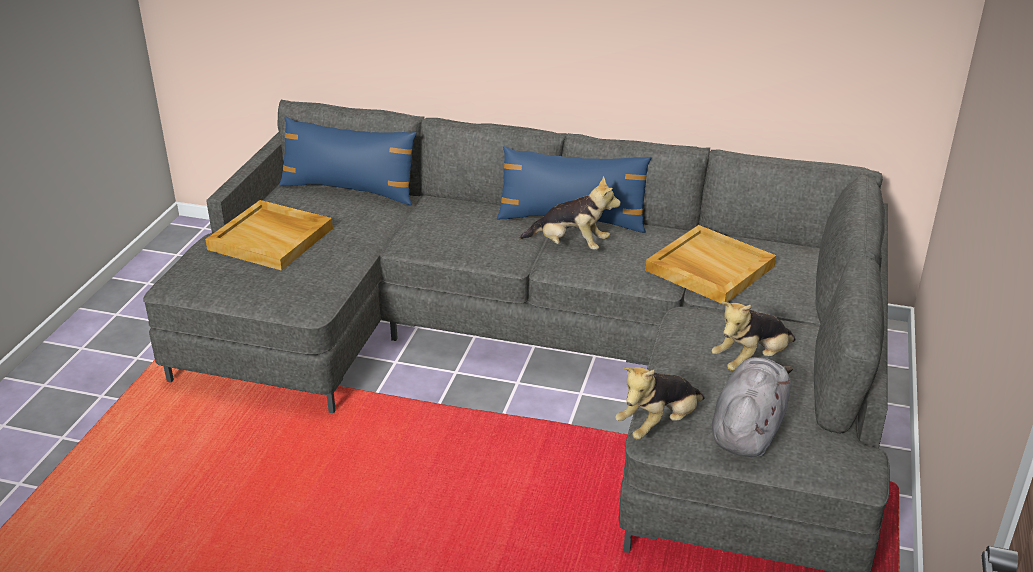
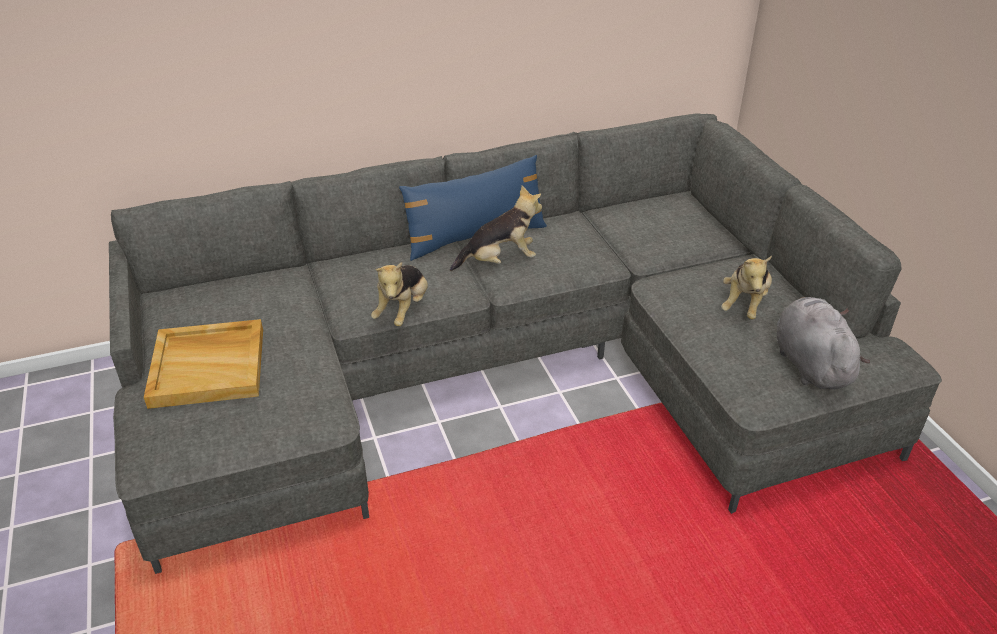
camera: 35 degrees left, 5 degrees up
blue pillow [279,117,416,205] -> none
plush toy [615,367,705,440] -> plush toy moved to [371,262,428,326]
beige tray [646,225,776,305] -> none

